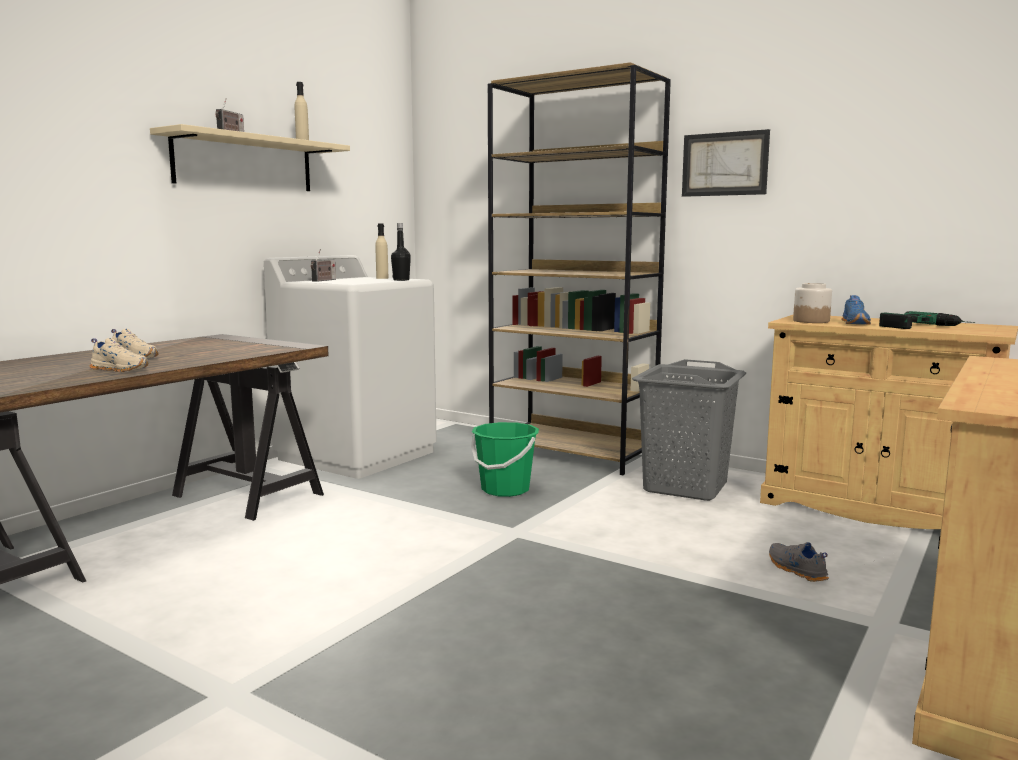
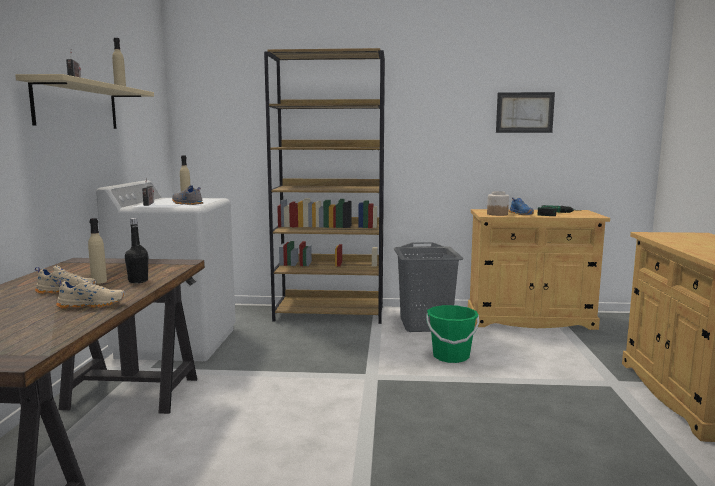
camera: 30 degrees left, 0 degrees up
black bottle [391,223,411,281] -> black bottle moved to [125,218,148,283]
green bucket [471,422,539,497] -> green bucket moved to [426,305,479,363]
picture [682,129,770,197] -> picture moved to [496,92,555,133]
grey shoe [769,542,829,582] -> grey shoe moved to [172,185,204,205]
none -> beige bottle [88,218,107,284]

